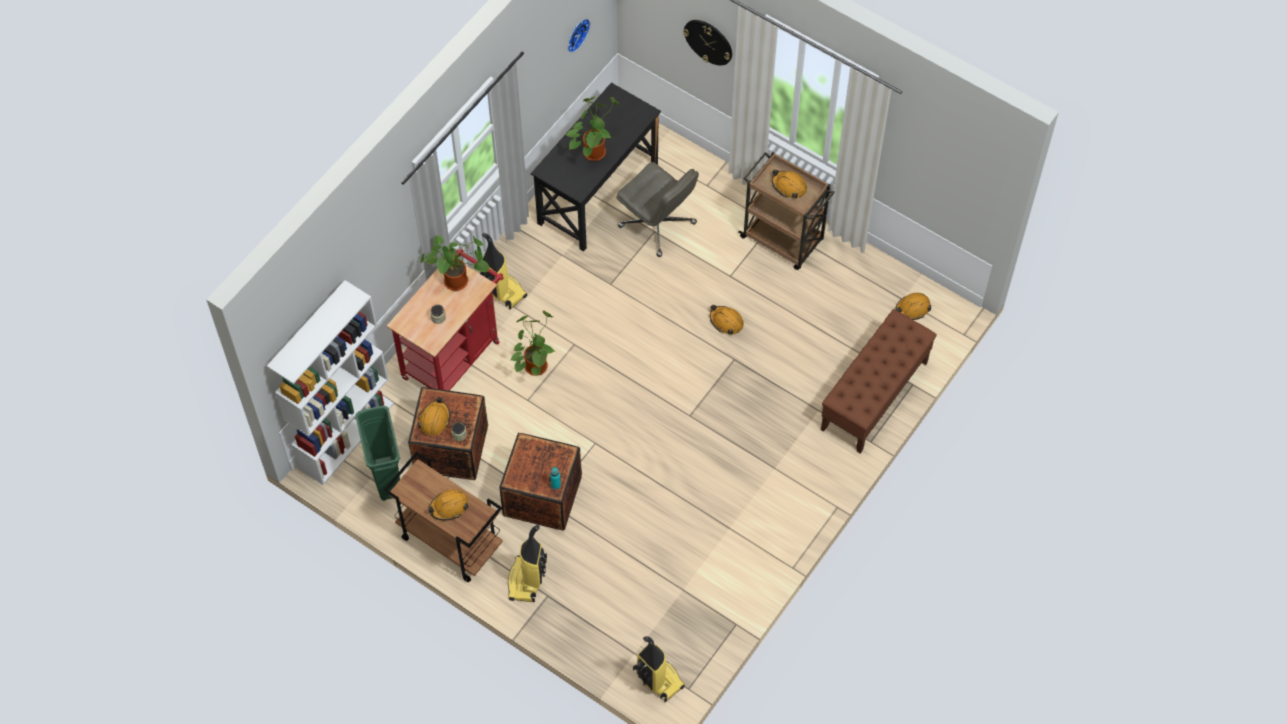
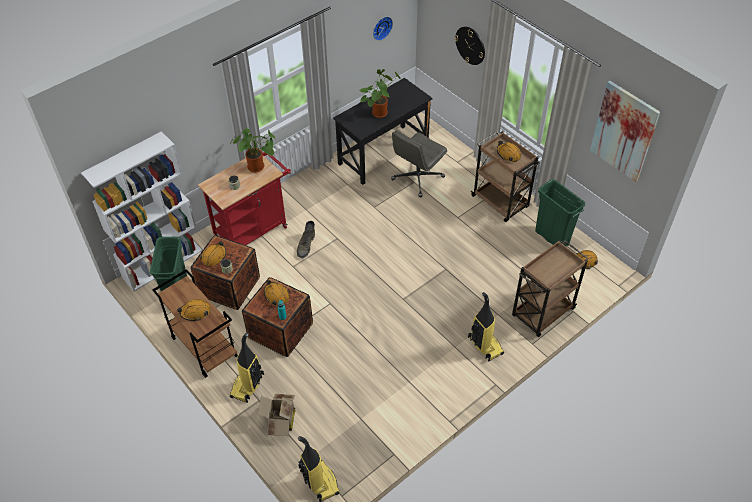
camera: 15 degrees right, 10 degrees down
vacuum cleaner [480,233,527,310] -> vacuum cleaner moved to [468,292,504,361]
potted plant [511,310,556,376] -> green boot [297,221,315,258]
grey office chair [616,162,699,257] -> grey office chair turned 75 degrees clockwise [391,130,447,197]
orange hard hat [710,305,744,335] -> orange hard hat moved to [264,280,289,306]
brown bench [821,309,937,454] -> brown cart [512,240,589,337]
none -> cardboard box [258,394,296,436]
none -> green trash can [535,179,585,246]
none -> picture [590,81,660,182]

